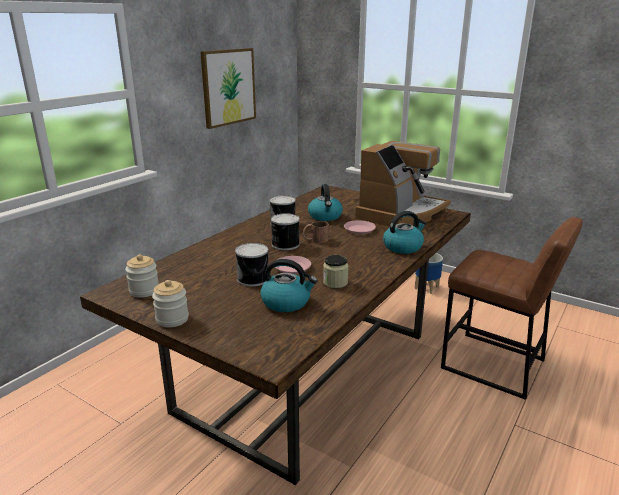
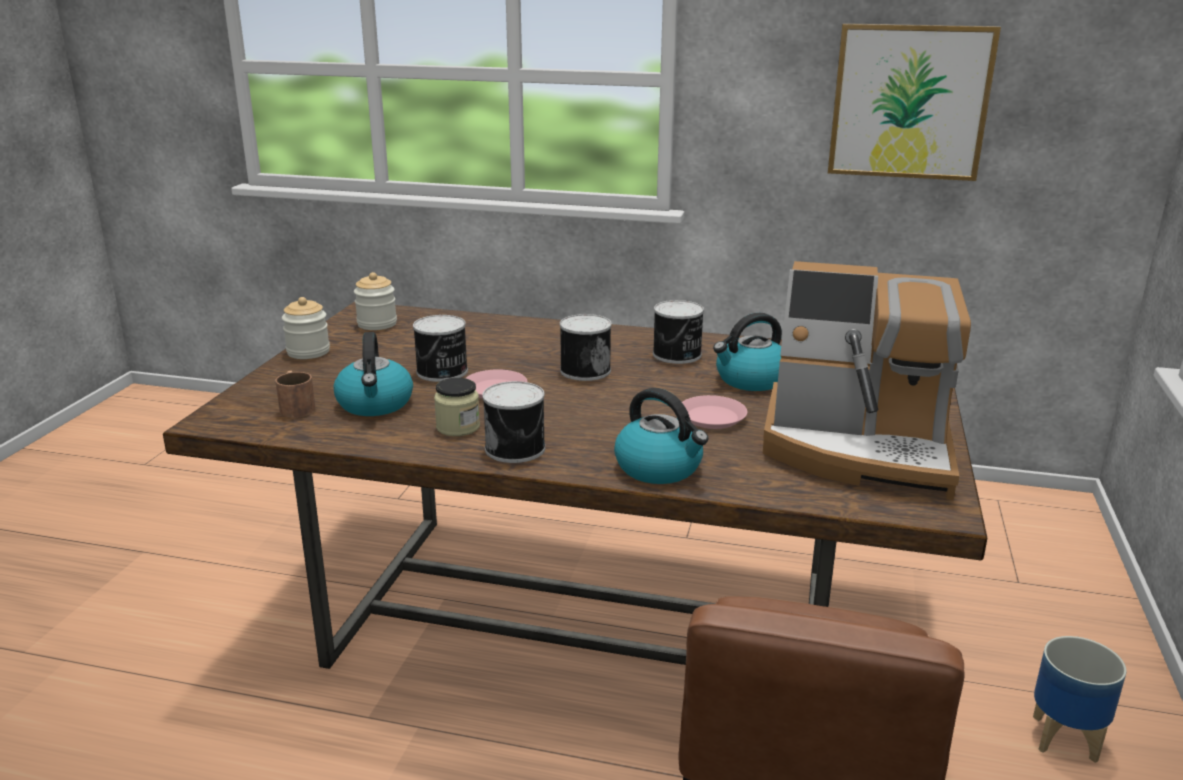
camera: 70 degrees right, 0 degrees up
brown mug [303,221,329,243] -> brown mug moved to [275,371,316,418]
none -> can [482,381,545,463]

